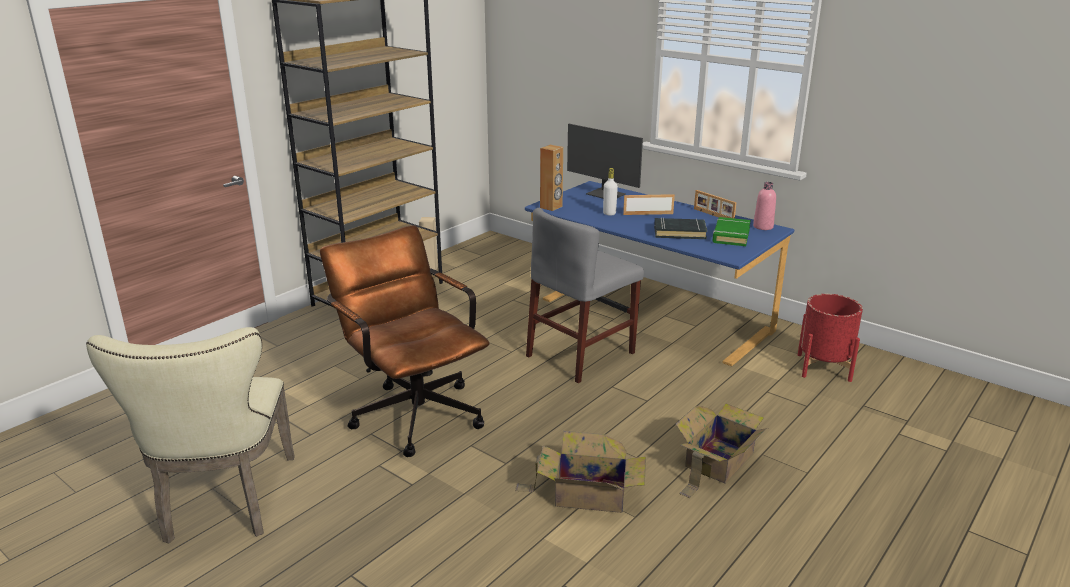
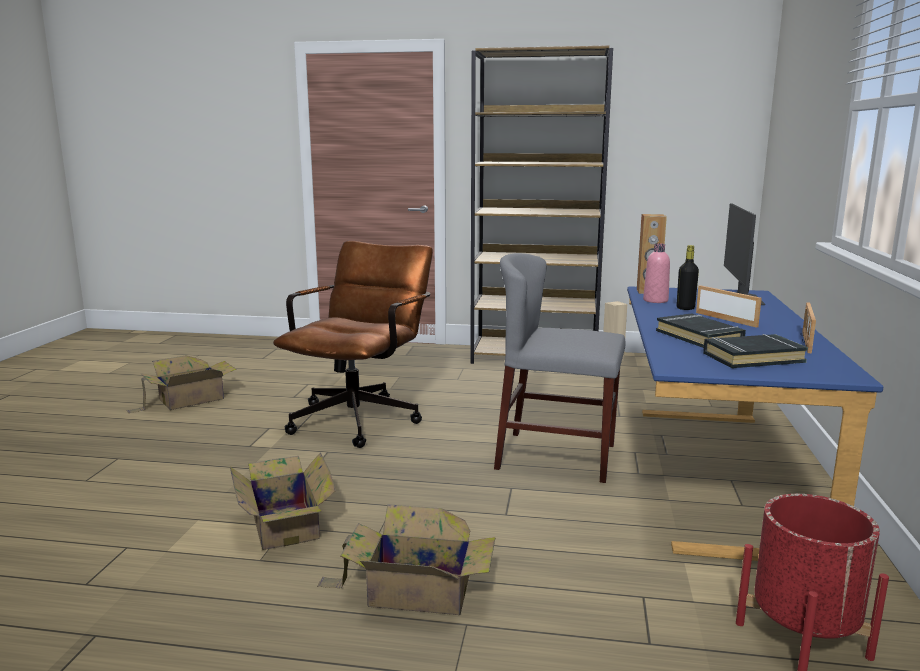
camera: 60 degrees right, 10 degrees down
beige chair [86,327,295,544] -> cardboard box [126,355,237,414]
white bottle [603,168,618,216] -> black bottle [677,245,699,310]
green book [712,217,751,246] -> black book [703,334,808,368]
pink bottle [753,182,776,230] -> pink bottle moved to [643,243,670,303]

